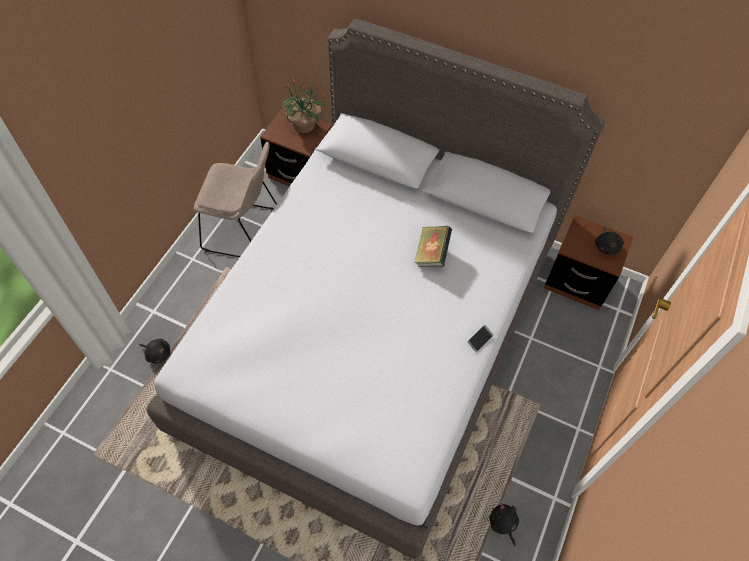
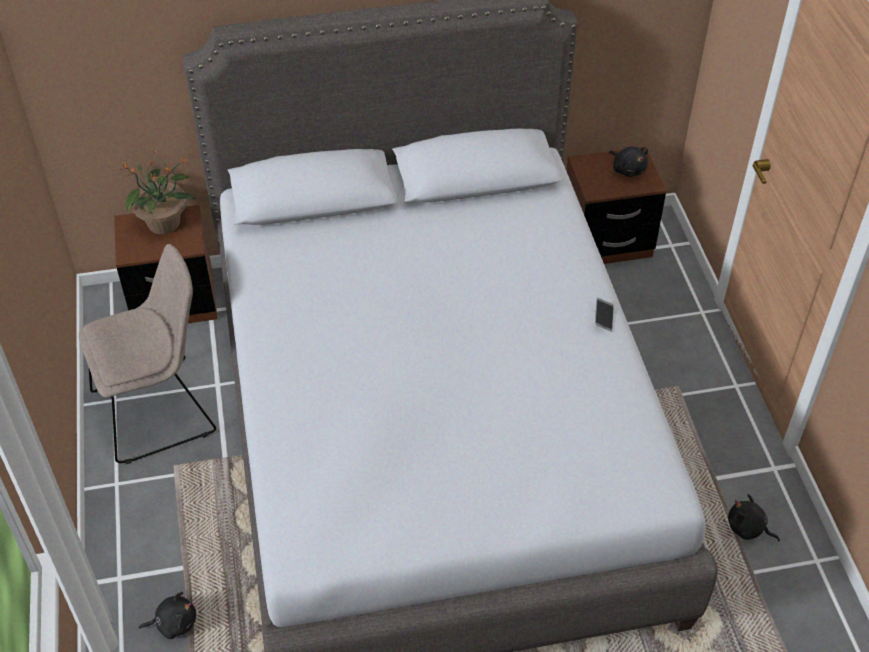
camera: 35 degrees left, 10 degrees down
book [415,226,452,267] -> none

